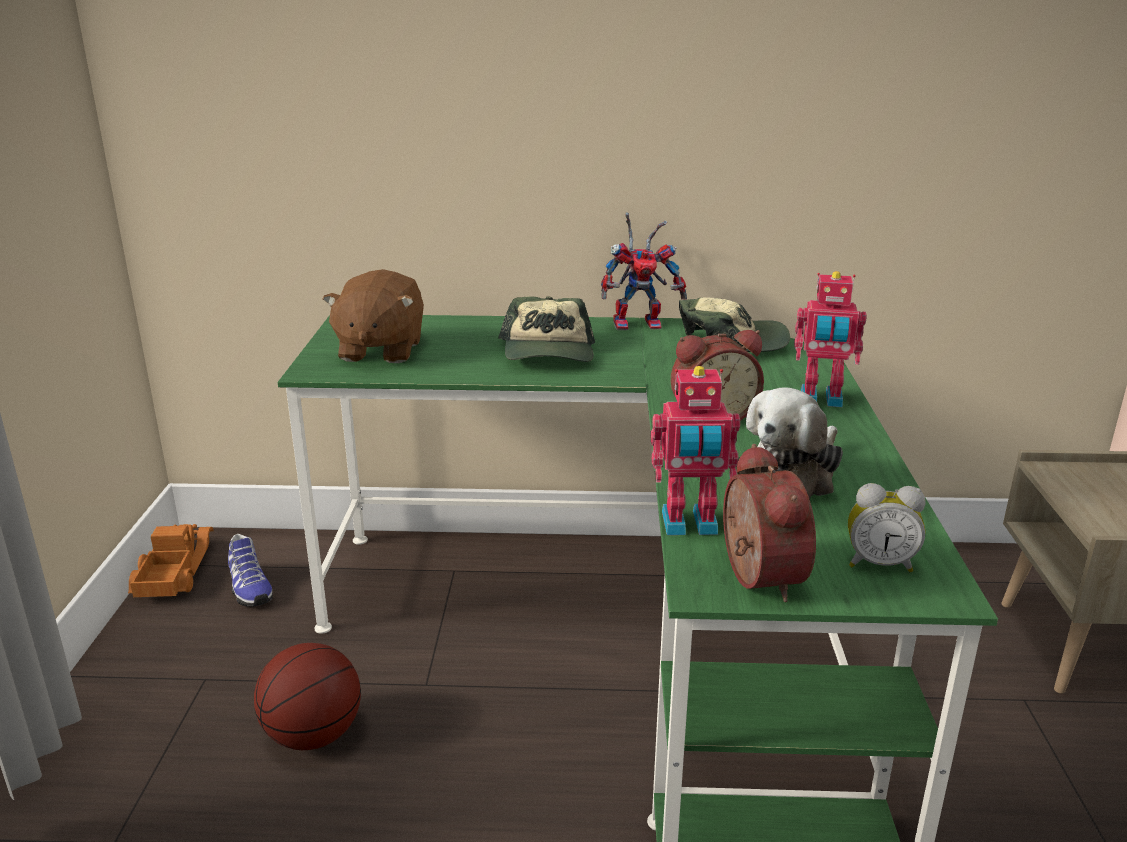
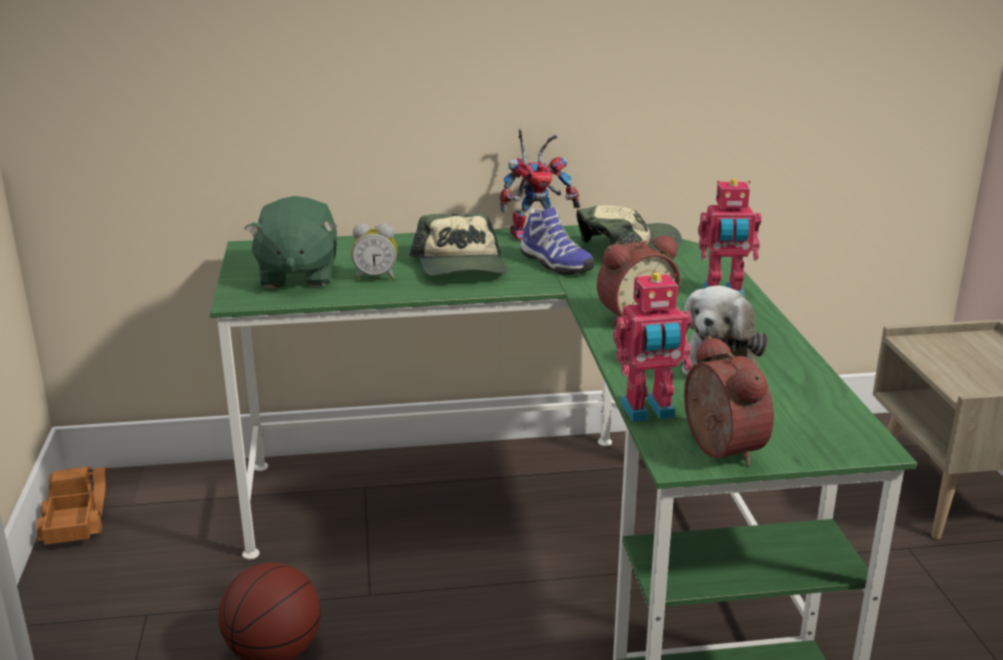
camera: 10 degrees left, 0 degrees up
shoe [228,534,273,607] -> shoe moved to [520,207,595,275]
brown plush toy [322,269,424,363] -> green plush toy [245,196,337,288]
alarm clock [848,483,926,572] -> alarm clock moved to [351,223,398,280]

